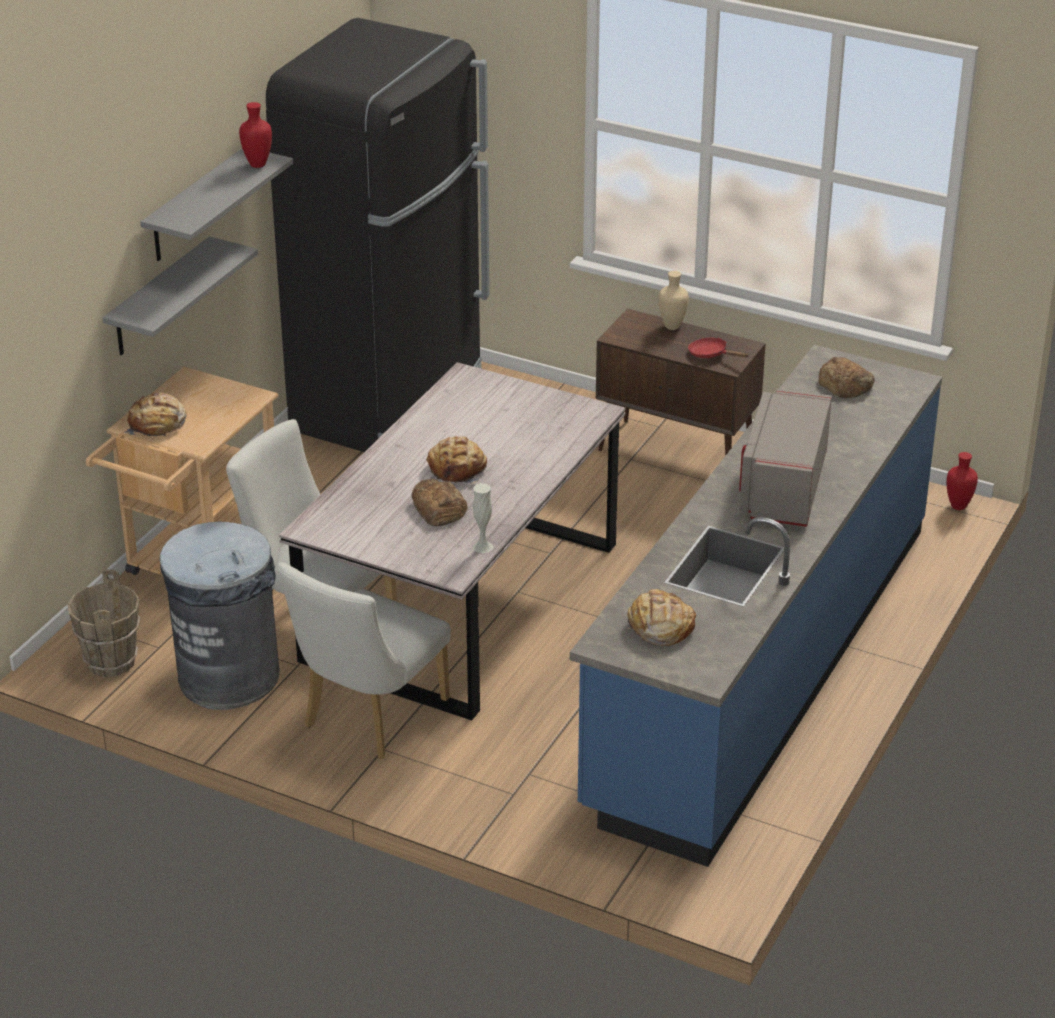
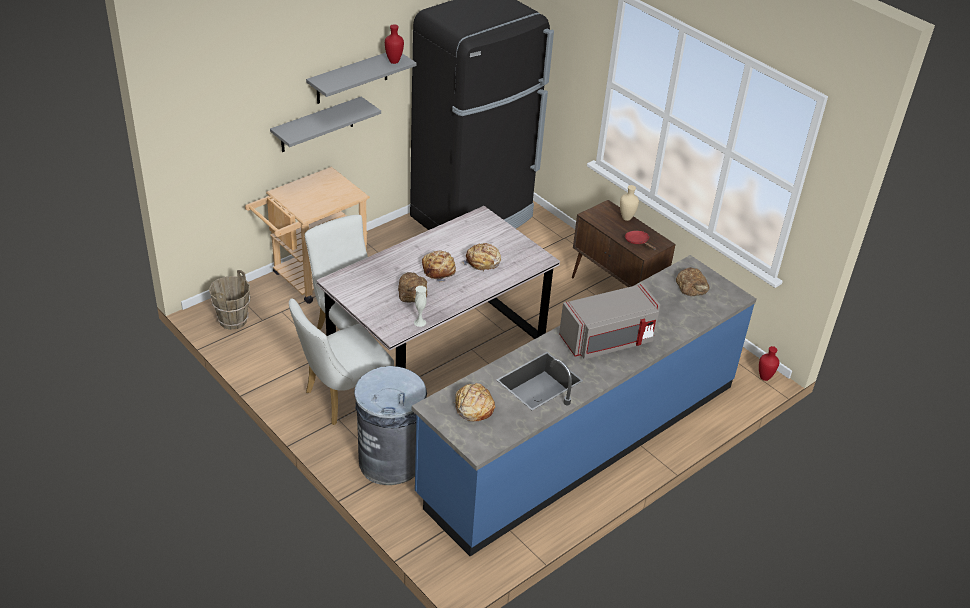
camera: 20 degrees right, 5 degrees up
bread [124,392,187,437] -> bread moved to [461,243,501,271]
grey trash can [160,522,280,710] -> grey trash can moved to [354,366,427,485]
grey microwave [739,389,832,527] -> grey microwave turned 150 degrees counterclockwise [559,284,660,359]

